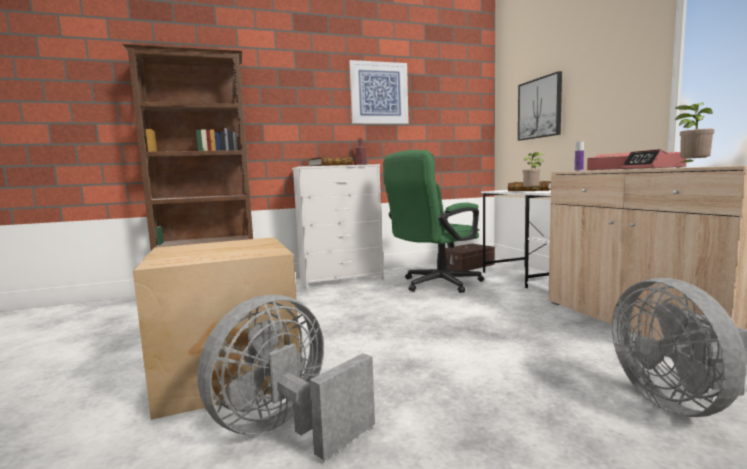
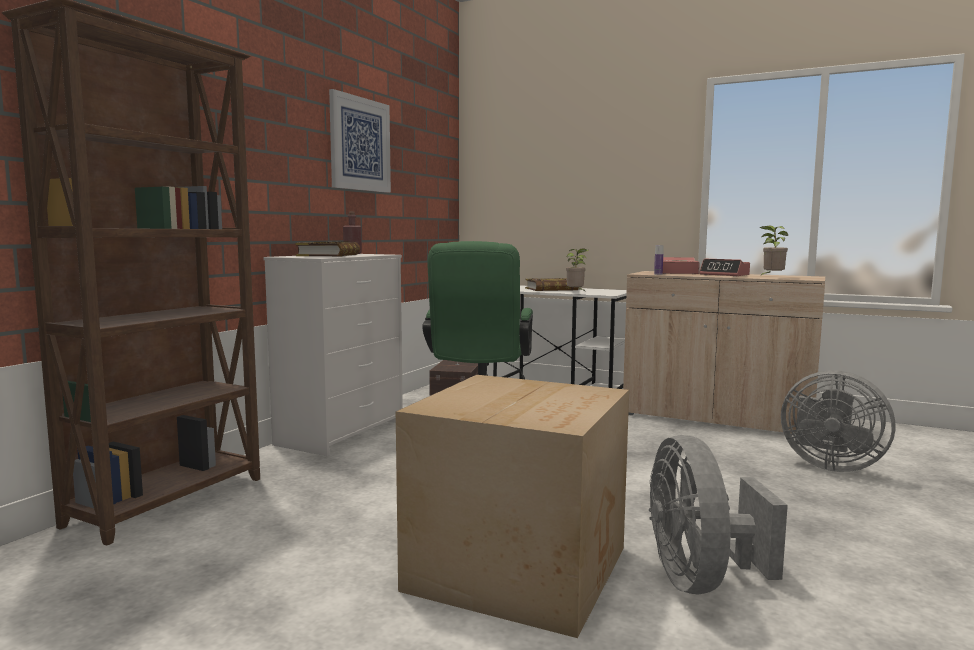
camera: 45 degrees left, 0 degrees up
picture [518,71,562,141] -> none

